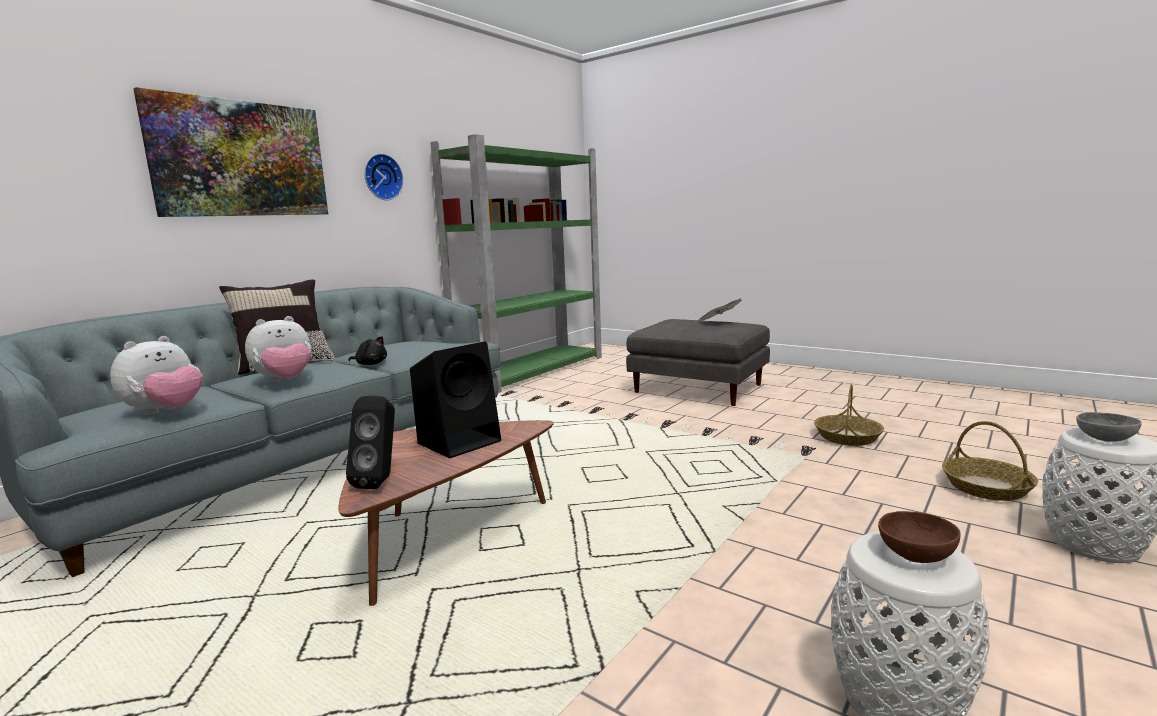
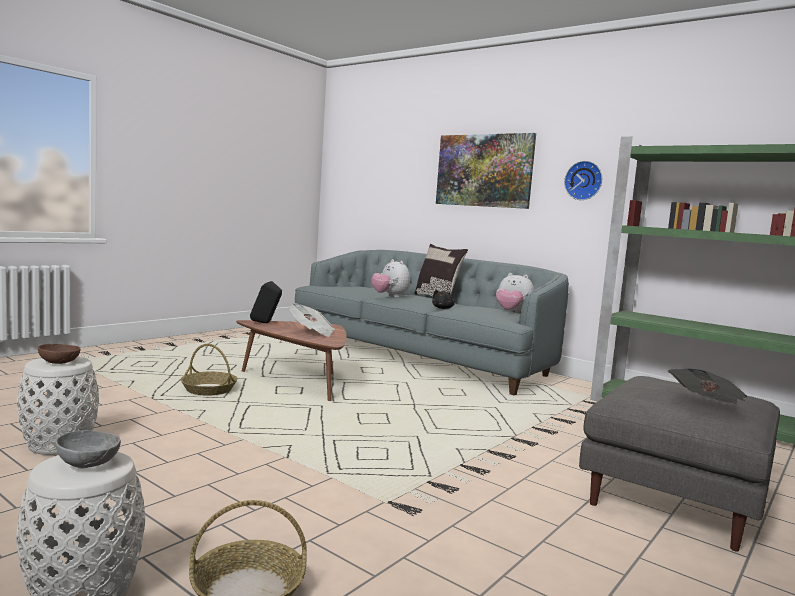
camera: 90 degrees right, 5 degrees down
plush toy [110,336,203,415] -> plush toy moved to [496,273,534,313]
black speaker [410,342,501,458] -> newspaper [290,303,335,337]
basket [814,384,884,446] -> basket moved to [181,344,238,395]

